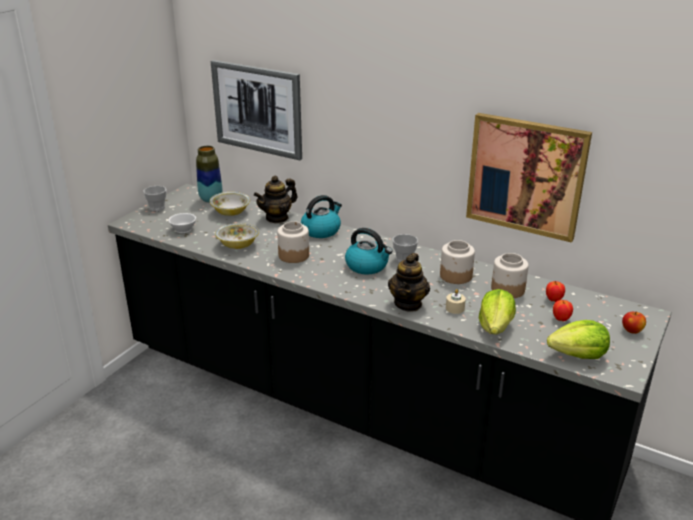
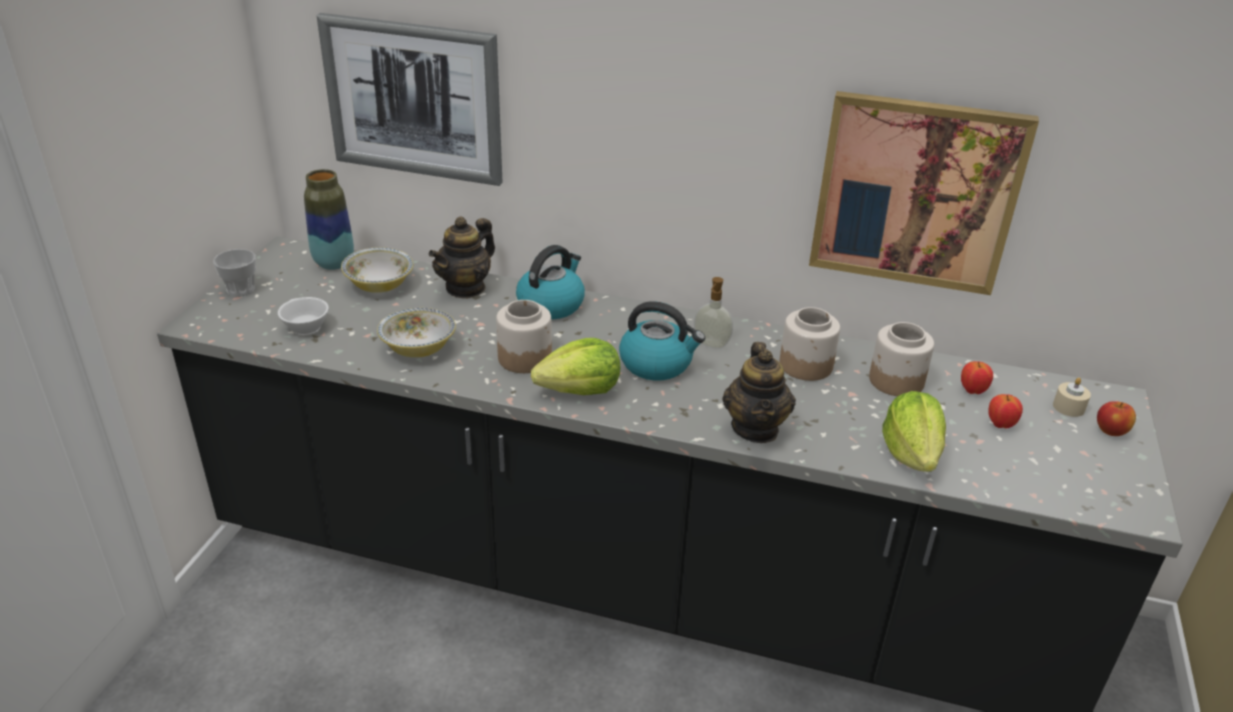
camera: 15 degrees left, 5 degrees up
cup [392,234,418,263] -> soap dispenser [694,277,733,349]
beige candle [446,289,466,314] -> beige candle moved to [1053,378,1091,417]
lettuce [547,320,610,359] -> lettuce moved to [531,338,620,395]

